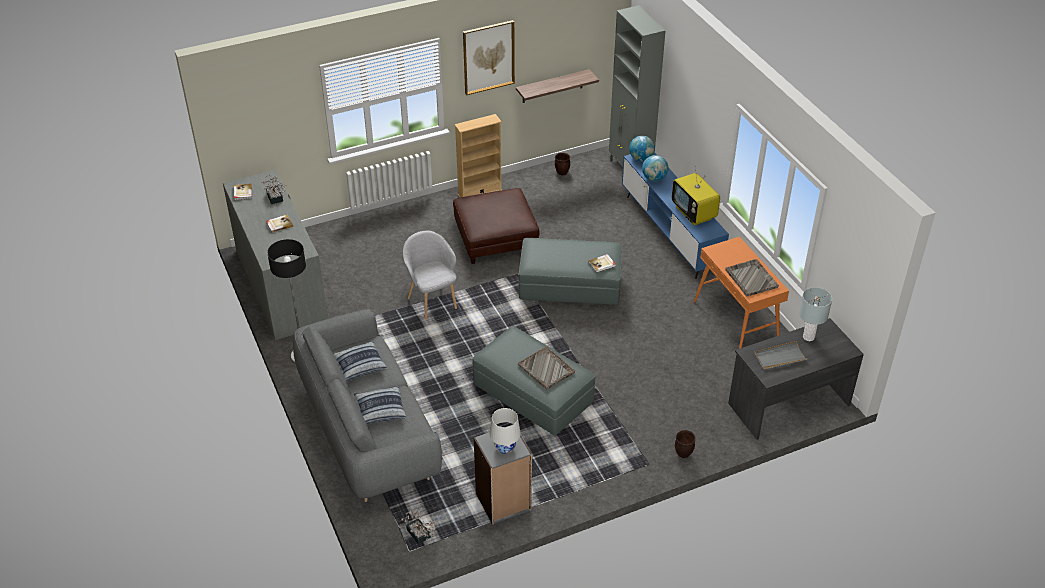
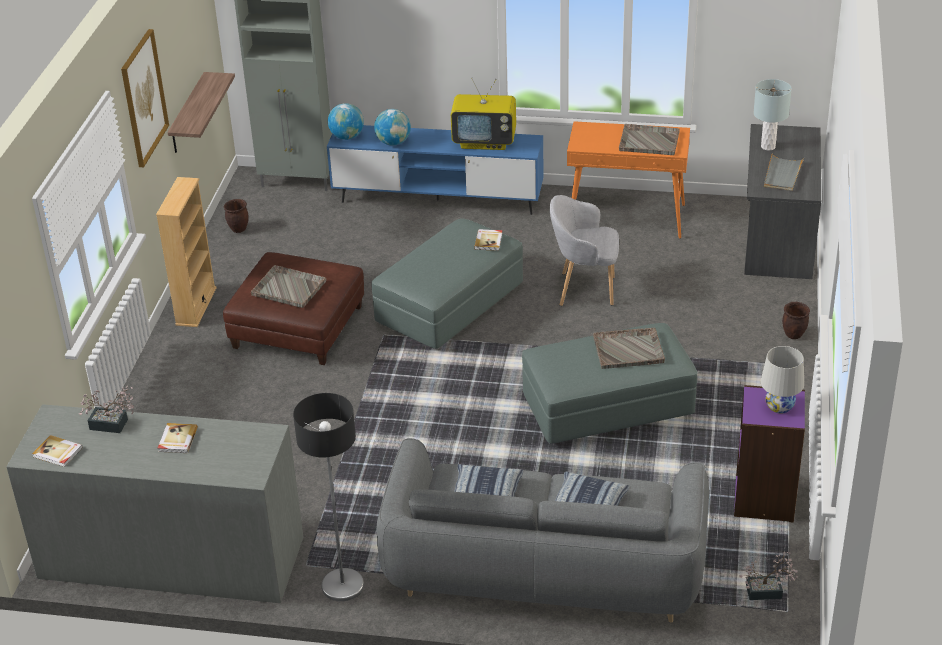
camera: 55 degrees left, 5 degrees down
grey armchair [403,231,457,320] -> grey armchair moved to [550,195,619,306]
grey bookcase [474,425,532,525] -> purple bookcase [734,385,805,523]
none -> grey tray [251,265,326,308]

